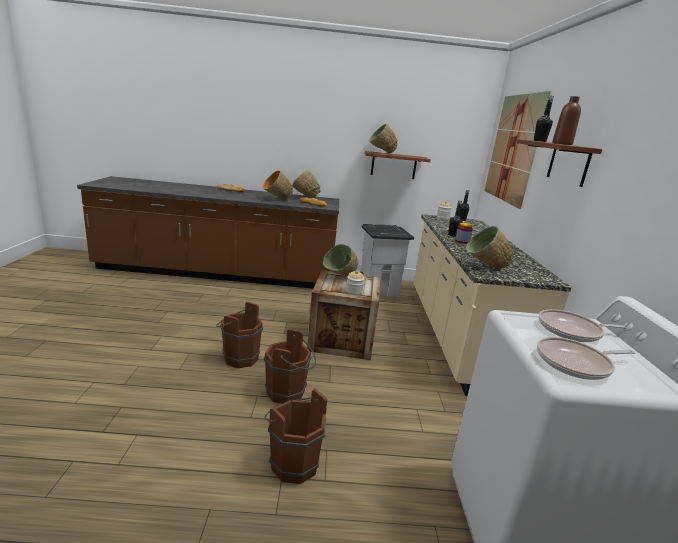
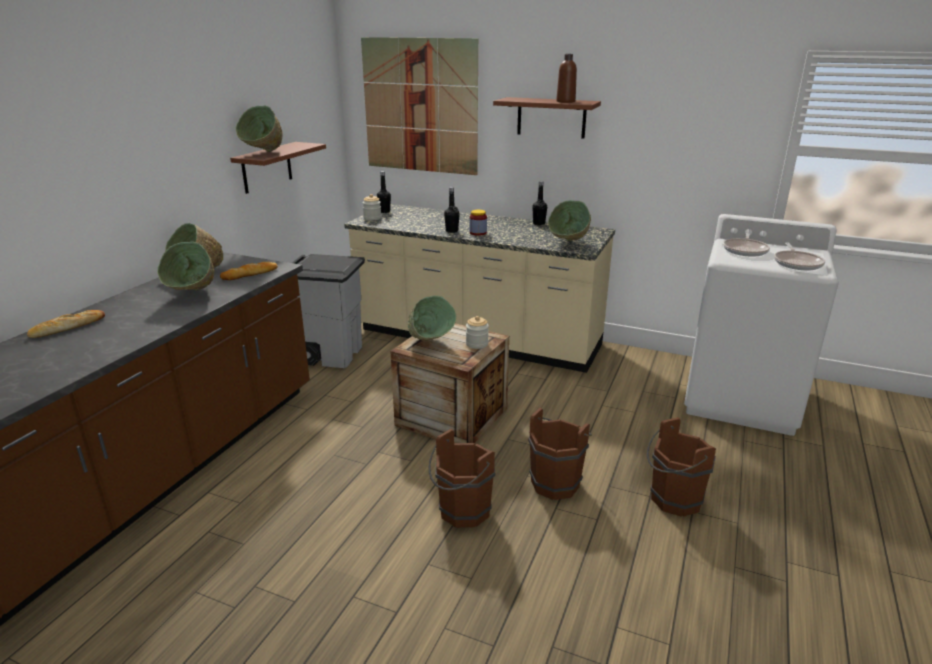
camera: 65 degrees left, 5 degrees up
orange bowl [263,170,293,200] -> green bowl [157,242,215,291]
black bottle [534,96,554,142] -> black bottle moved to [532,181,547,225]

